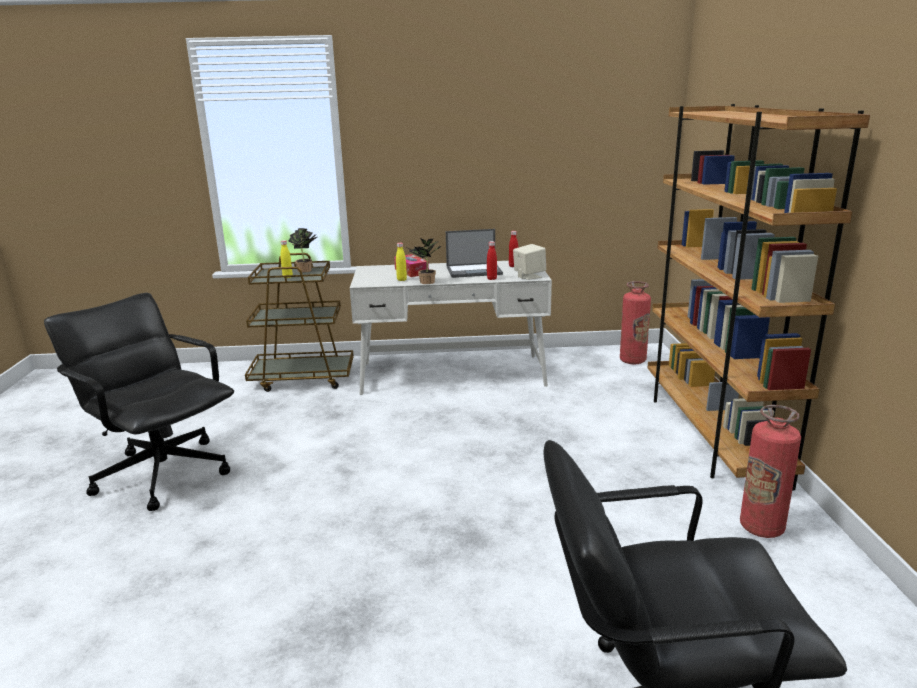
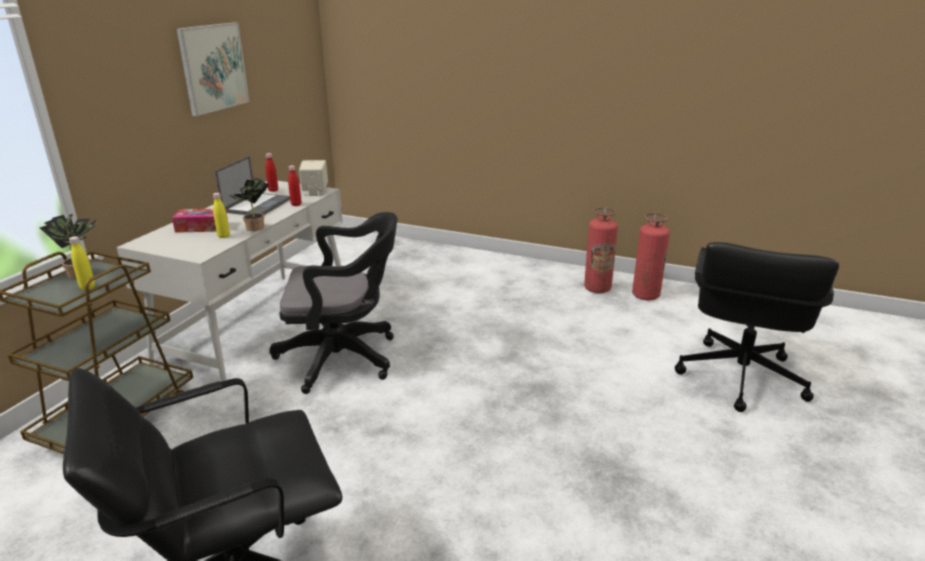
camera: 65 degrees left, 5 degrees up
fire extinguisher [620,281,651,364] -> fire extinguisher moved to [632,213,670,300]
brown bookcase [647,104,870,491] -> none
none -> picture [177,22,249,116]
none -> black office chair [269,212,398,394]

